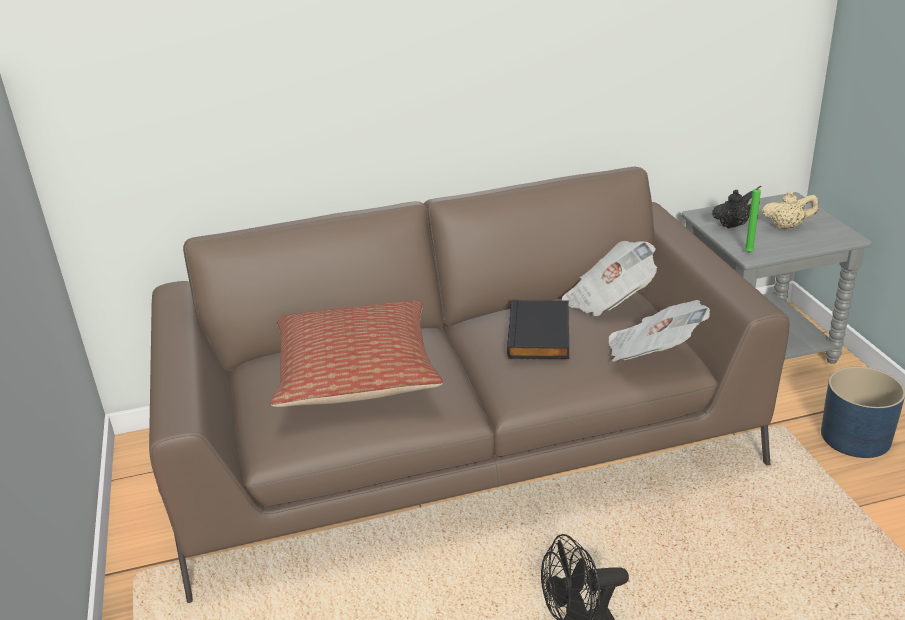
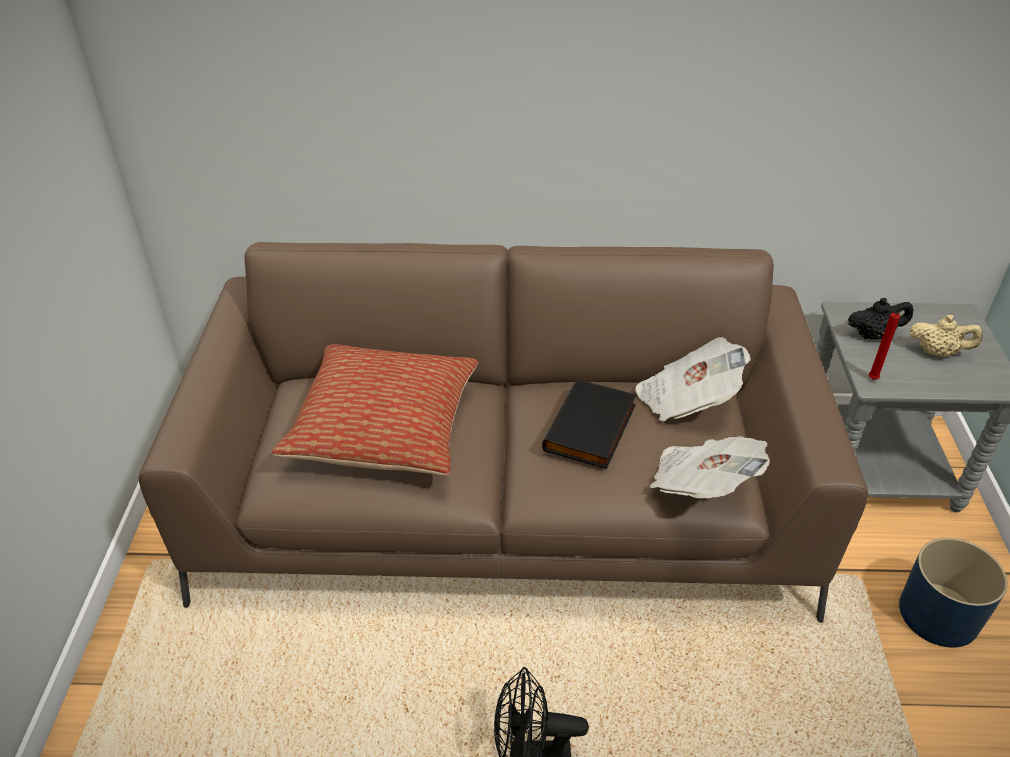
camera: 15 degrees right, 10 degrees up
green candle [745,186,761,253] -> red candle [868,312,900,379]

